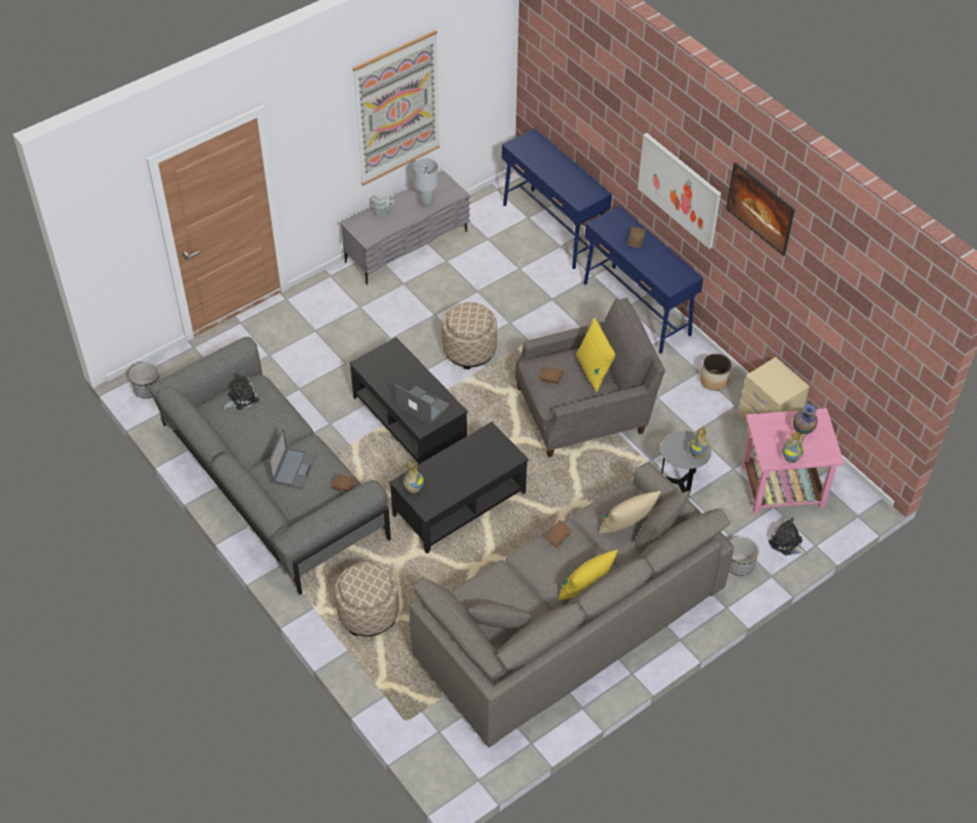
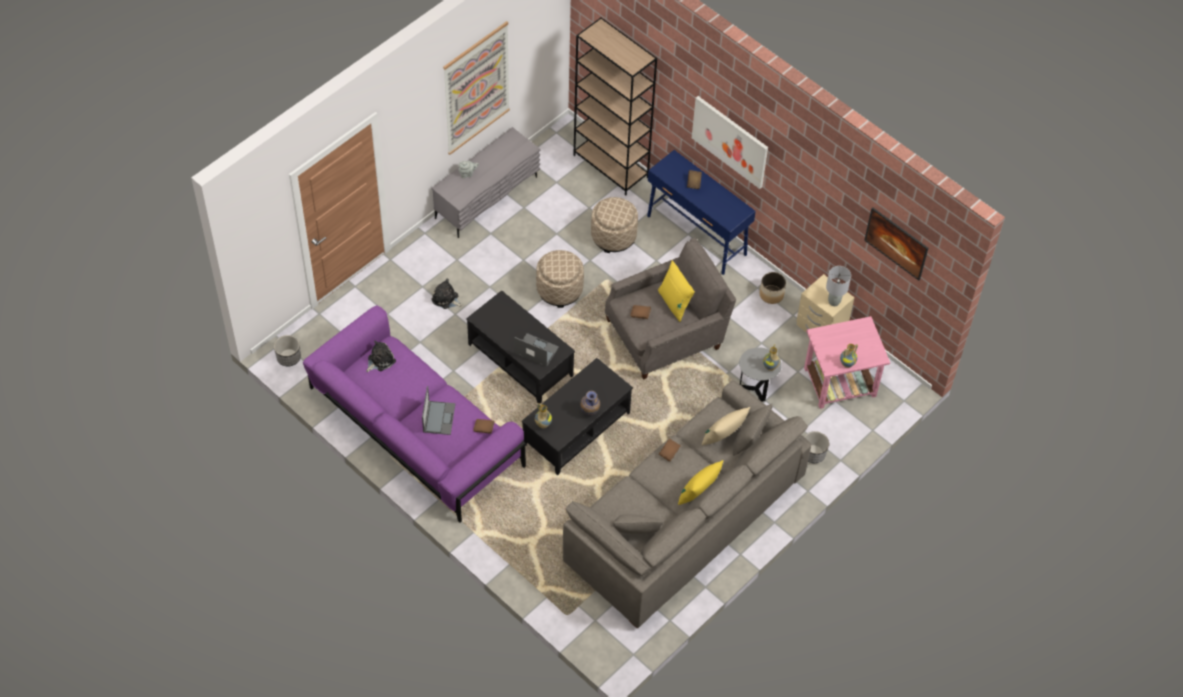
camera: 10 degrees left, 5 degrees up
grey sofa [149,336,391,594] -> purple sofa [303,305,526,523]
beige ottoman [335,562,399,637] -> beige ottoman moved to [591,197,638,253]
grey table lamp [414,158,438,208] -> grey table lamp moved to [826,266,851,306]
blue console table [502,128,612,269] -> beige bookcase [574,18,657,196]
picture [726,162,795,256] -> picture moved to [864,207,928,281]
plush toy [768,517,808,555] -> plush toy moved to [431,279,463,309]
vase [793,404,818,435] -> vase moved to [580,391,600,415]

